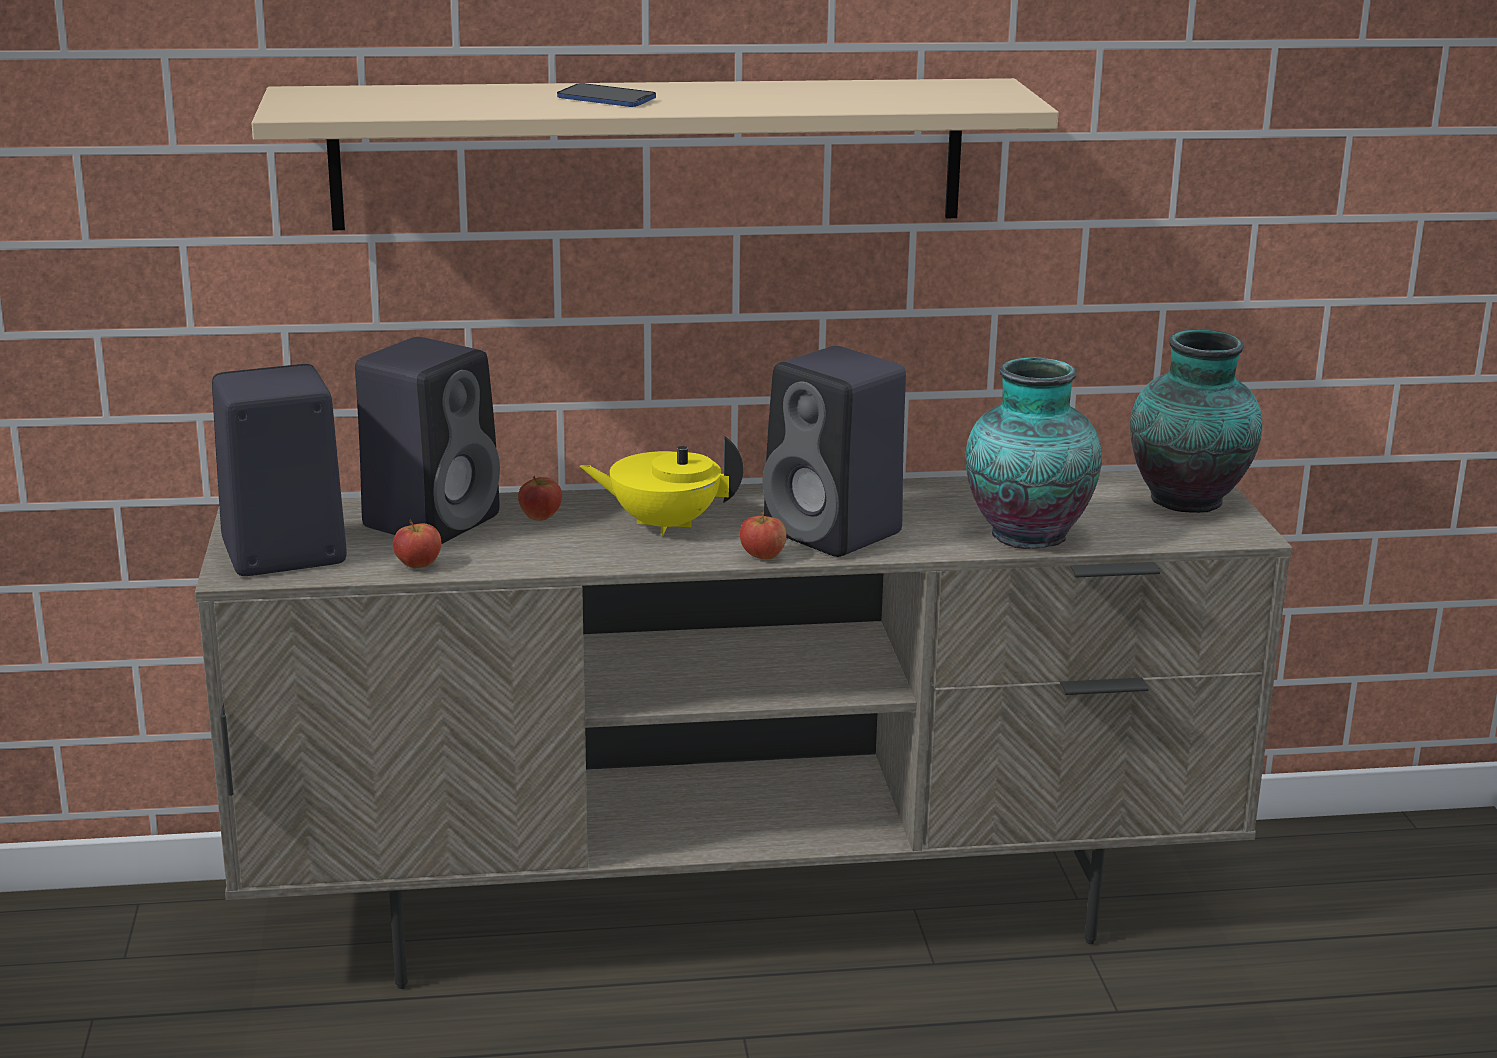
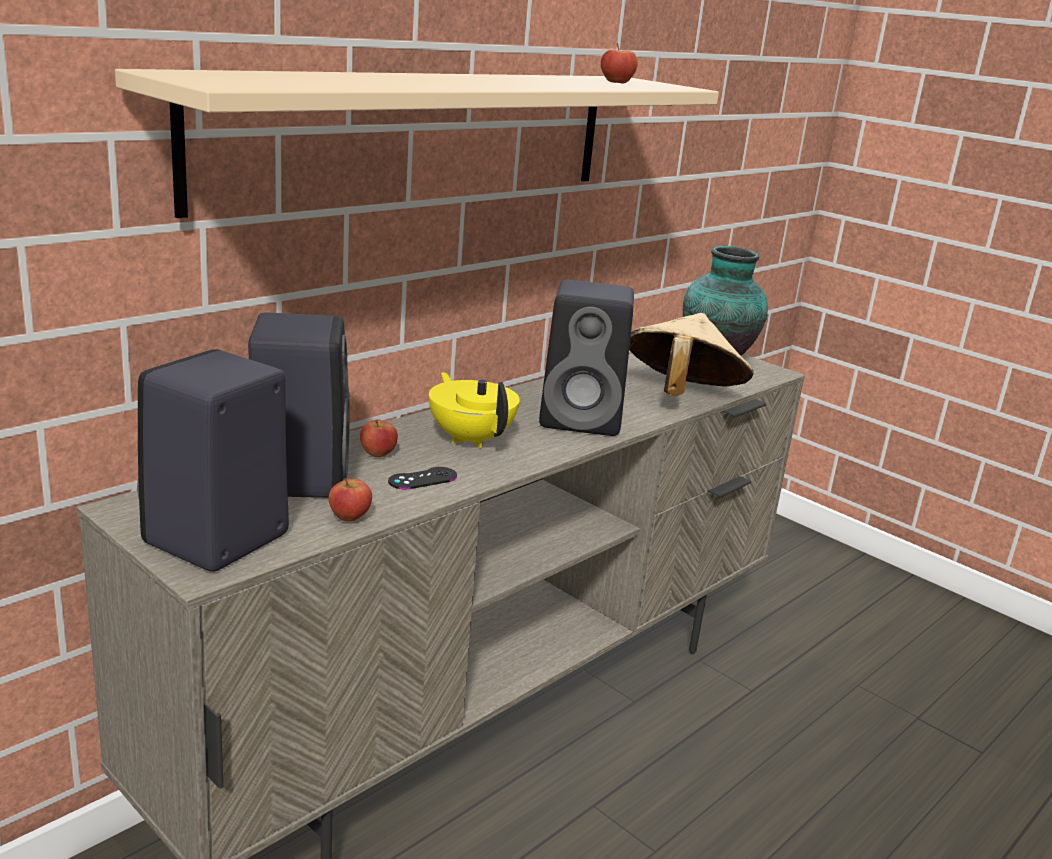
camera: 40 degrees left, 0 degrees up
phone [557,83,656,107] -> none
yellow teapot [579,436,743,535] -> yellow teapot turned 90 degrees clockwise [429,372,520,448]
apple [740,510,787,559] -> apple moved to [601,43,638,84]
vase [965,357,1102,549] -> beige hat [629,313,754,396]
none -> black game controller [388,467,457,490]

